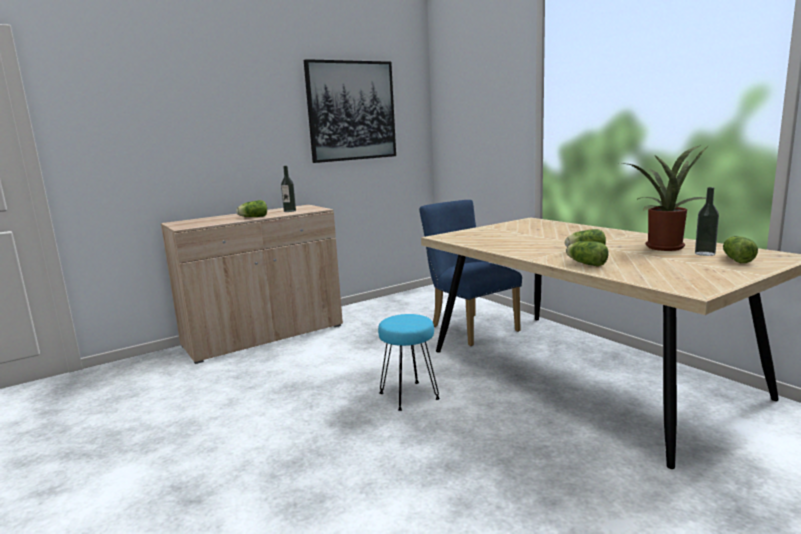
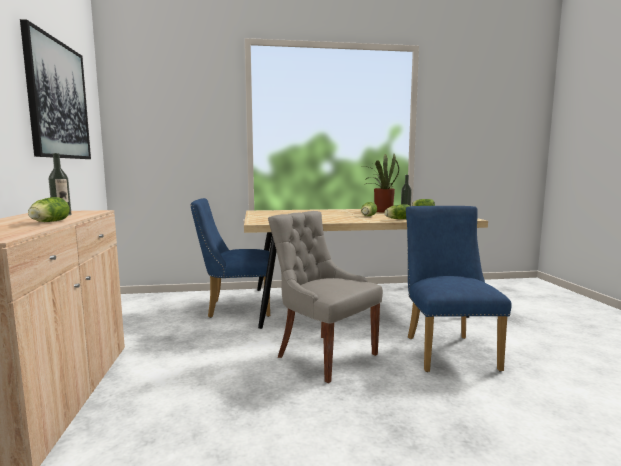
camera: 65 degrees left, 5 degrees down
turquoise stool [378,314,440,411] -> grey chair [268,211,383,383]
none -> blue chair [406,206,512,372]

